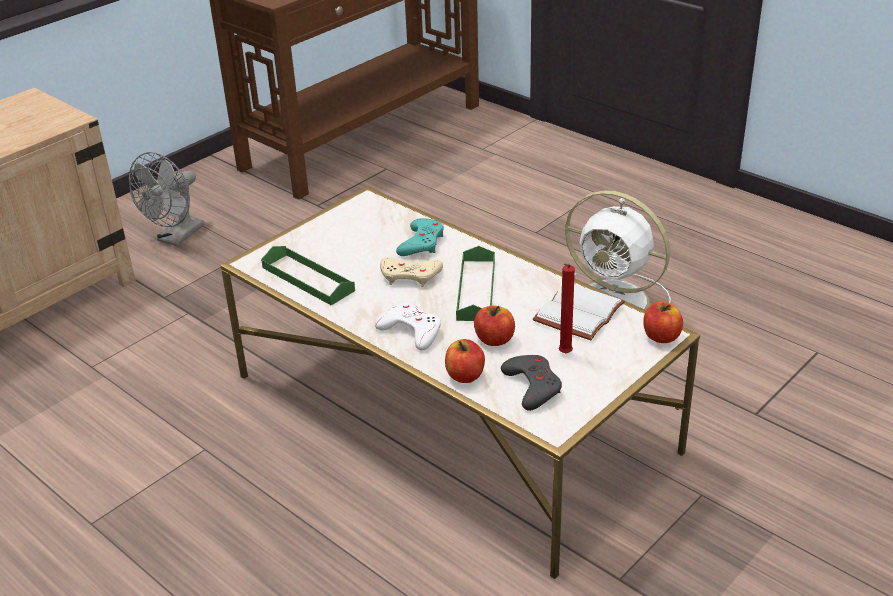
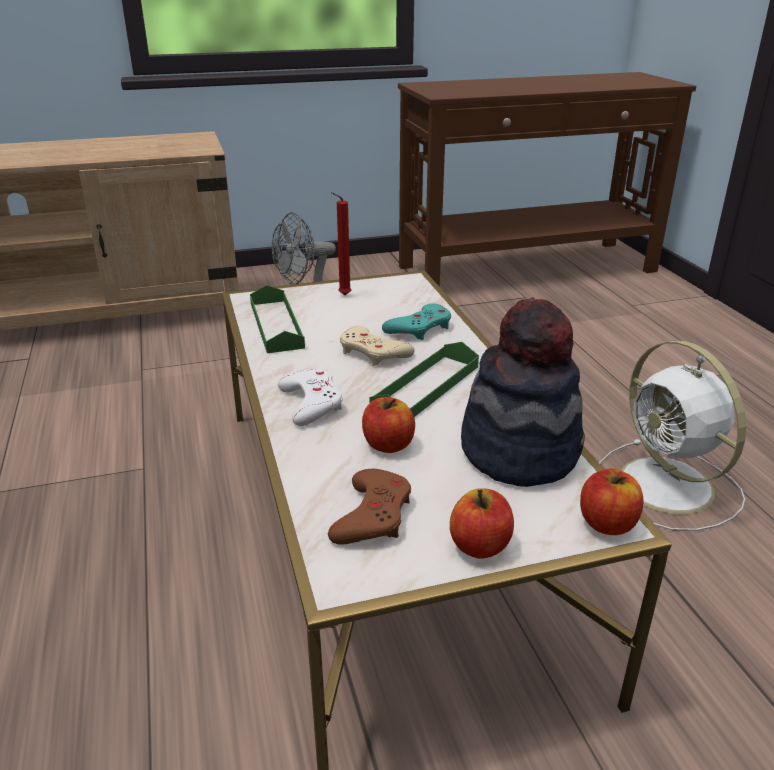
camera: 30 degrees right, 5 degrees down
apple [445,339,485,383] -> apple moved to [450,488,514,559]
grey game controller [501,355,562,411] -> brown game controller [328,469,411,545]
white book [533,284,625,340] -> hat [461,297,585,487]
red candle [559,263,575,353] -> red candle moved to [331,192,351,295]

